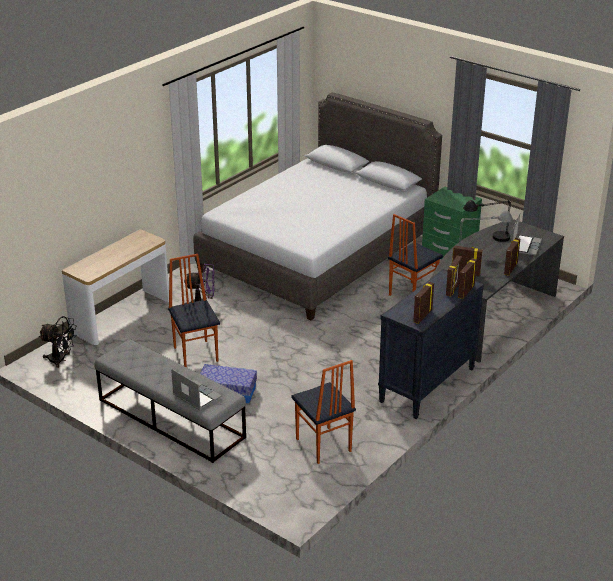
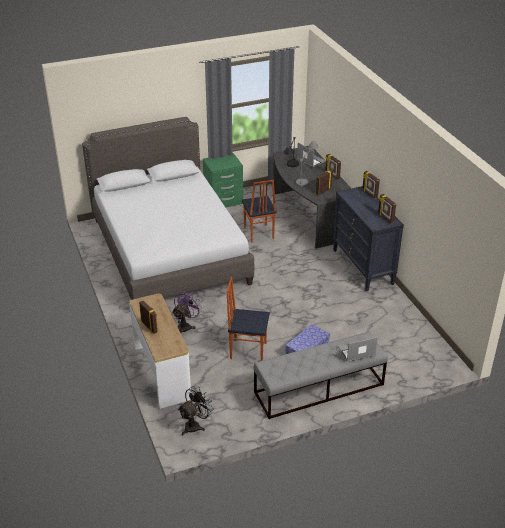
camera: 60 degrees left, 5 degrees up
chair [291,360,356,464] -> none
picture frame [446,256,462,297] -> picture frame moved to [139,301,158,334]

